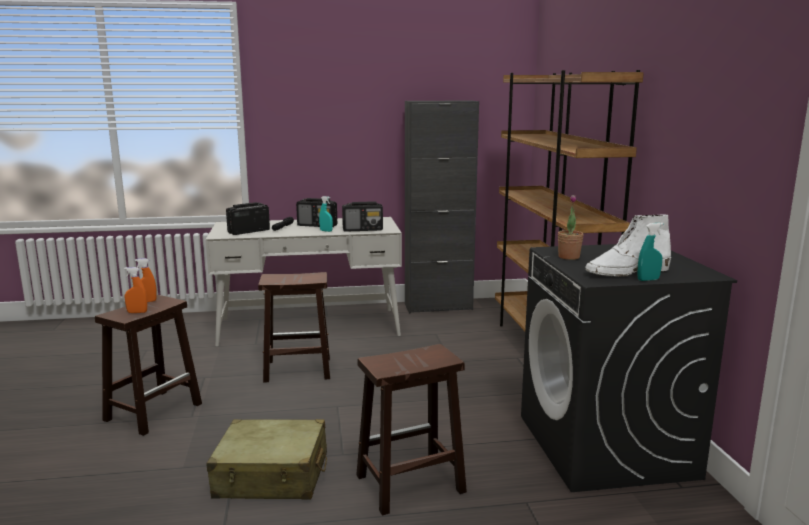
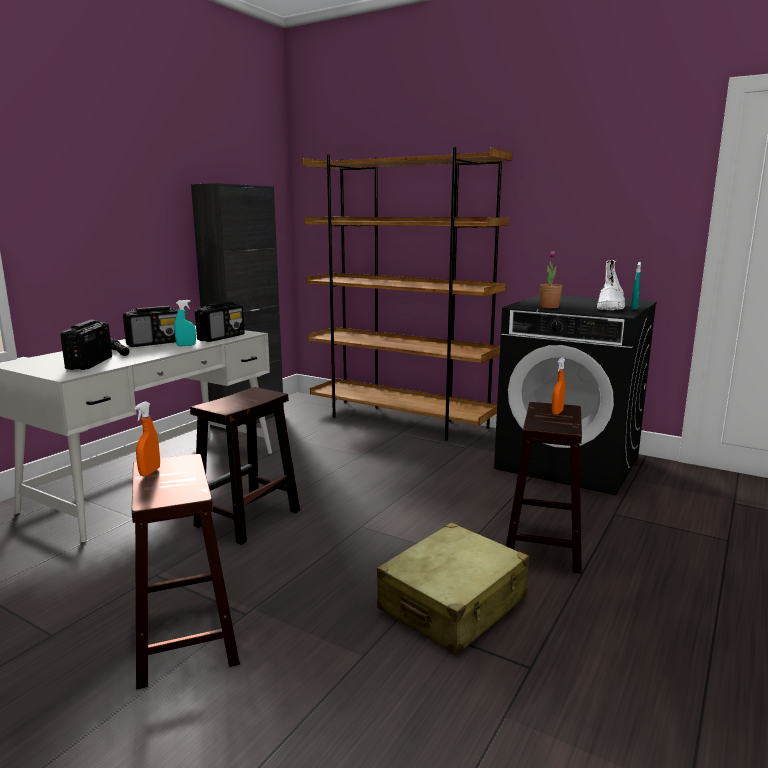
camera: 50 degrees left, 0 degrees up
orange spray bottle [124,267,147,313] -> orange spray bottle moved to [552,358,565,415]

